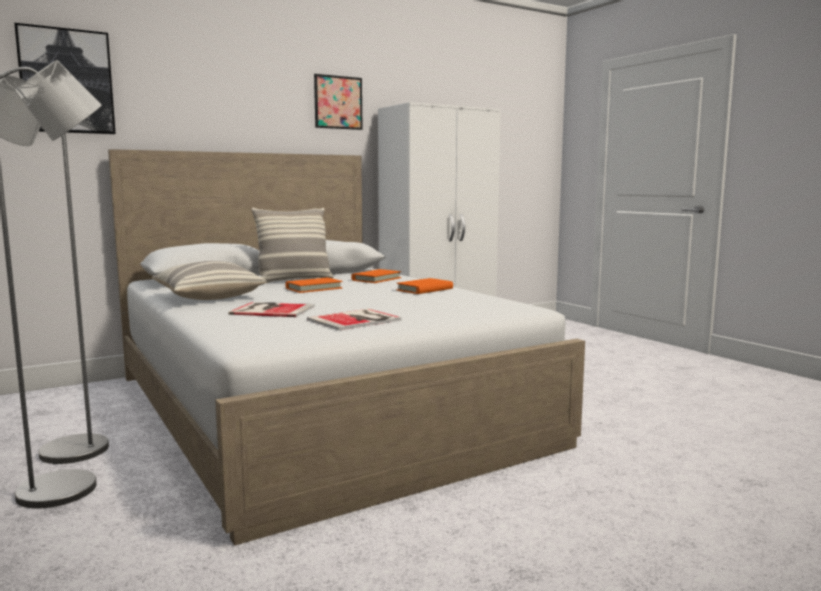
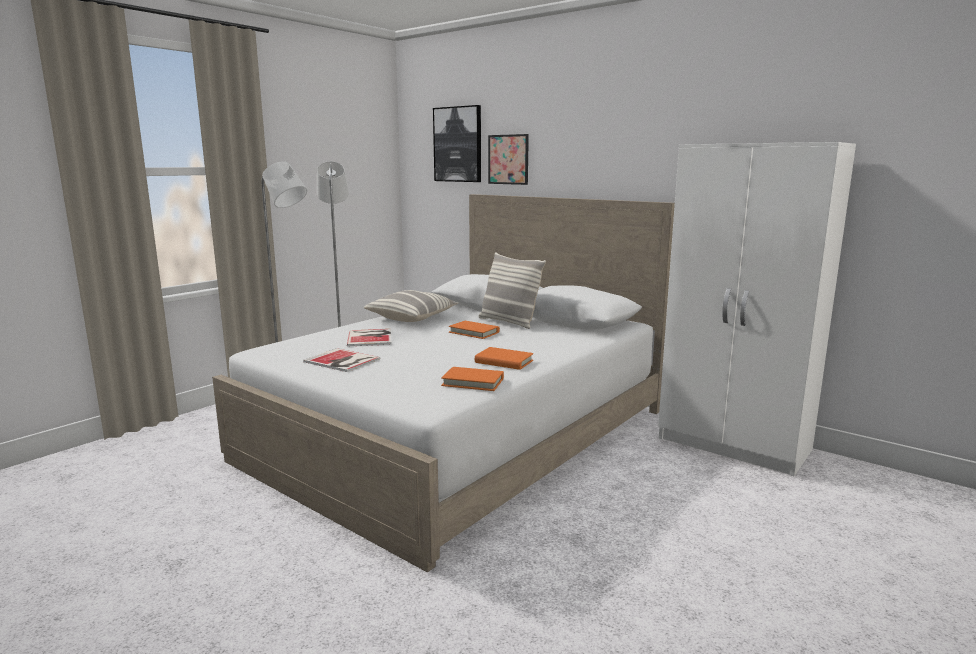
camera: 70 degrees right, 5 degrees up
picture [314,74,363,130] -> picture moved to [488,134,529,185]
orange book [351,269,401,283] -> orange book moved to [441,367,504,391]

